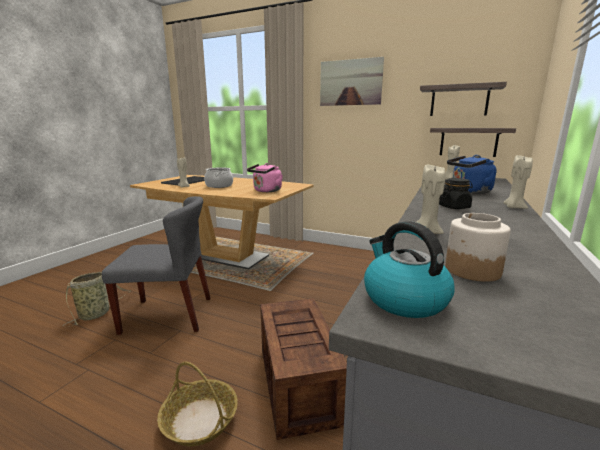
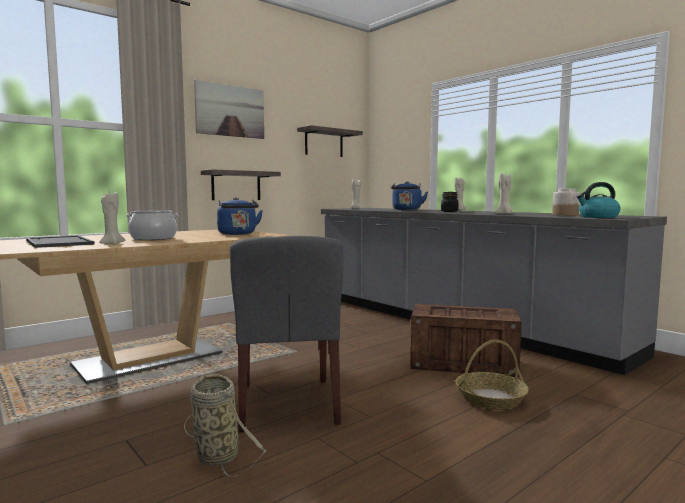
camera: 65 degrees left, 10 degrees down
grey chair [102,196,210,335] -> grey chair turned 150 degrees clockwise [230,236,344,432]
pink kettle [247,163,283,192] -> blue kettle [217,197,263,235]
shelf [430,128,516,157] -> shelf moved to [201,169,281,200]

